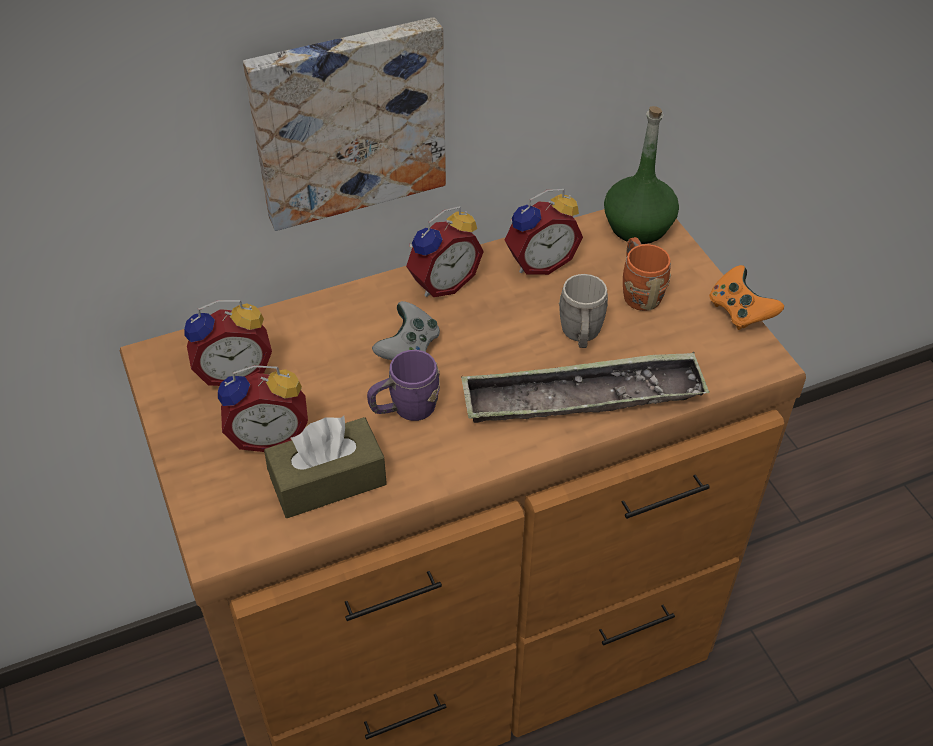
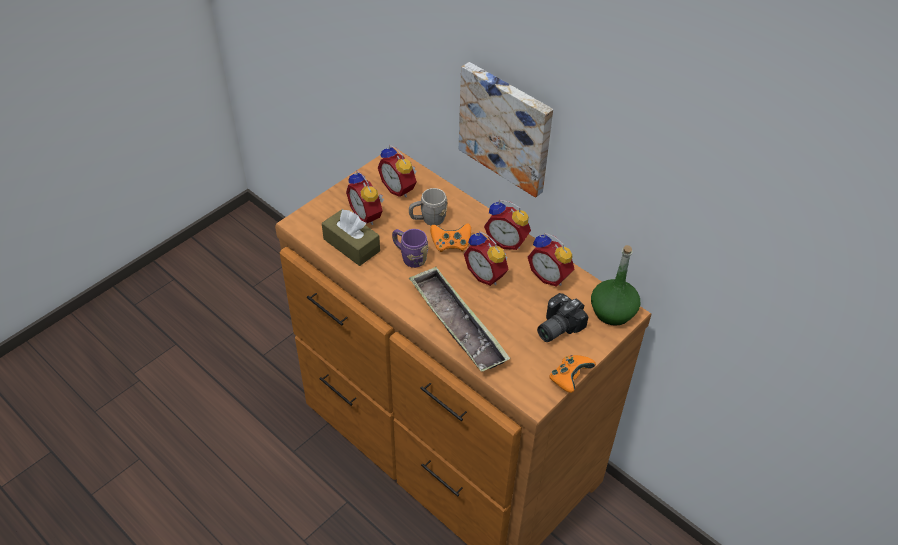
camera: 65 degrees right, 0 degrees up
grey game controller [372,301,440,360] -> orange game controller [430,224,471,252]
grey mug [559,274,608,348] -> grey mug moved to [409,188,447,226]
orange mug [623,237,671,311] -> camera [537,293,588,342]
none -> alarm clock [464,231,509,286]

